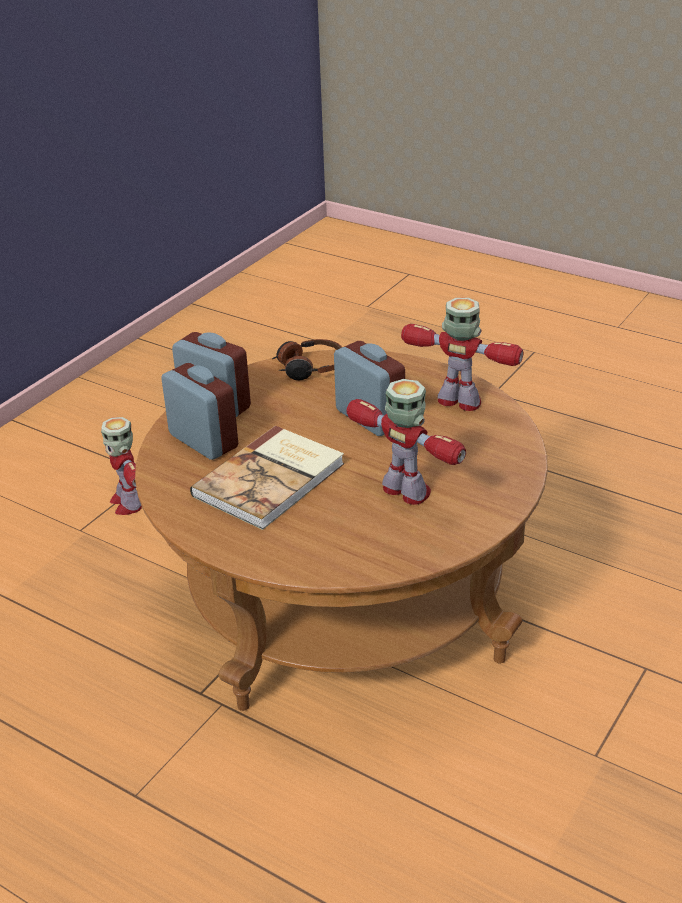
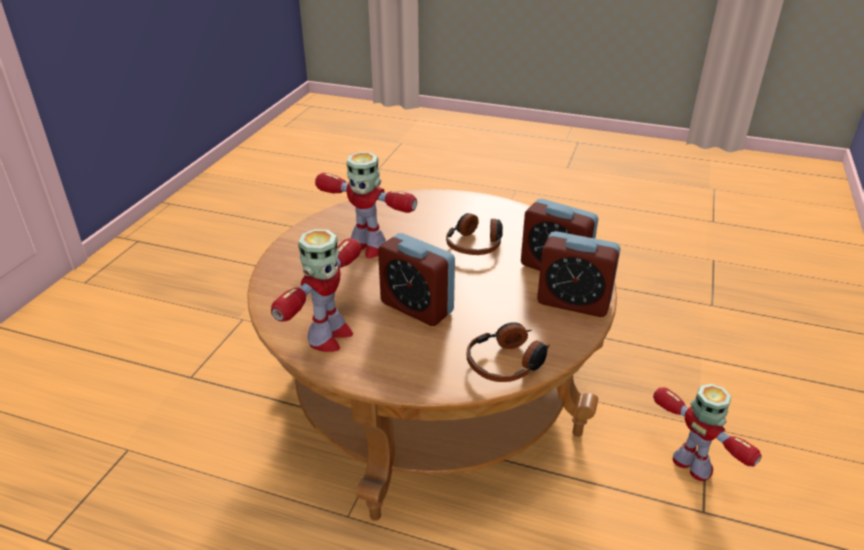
camera: 165 degrees right, 0 degrees up
book [190,426,344,530] -> headphones [446,213,503,255]
toy robot [401,298,523,411] -> toy robot turned 75 degrees counterclockwise [271,229,361,352]

